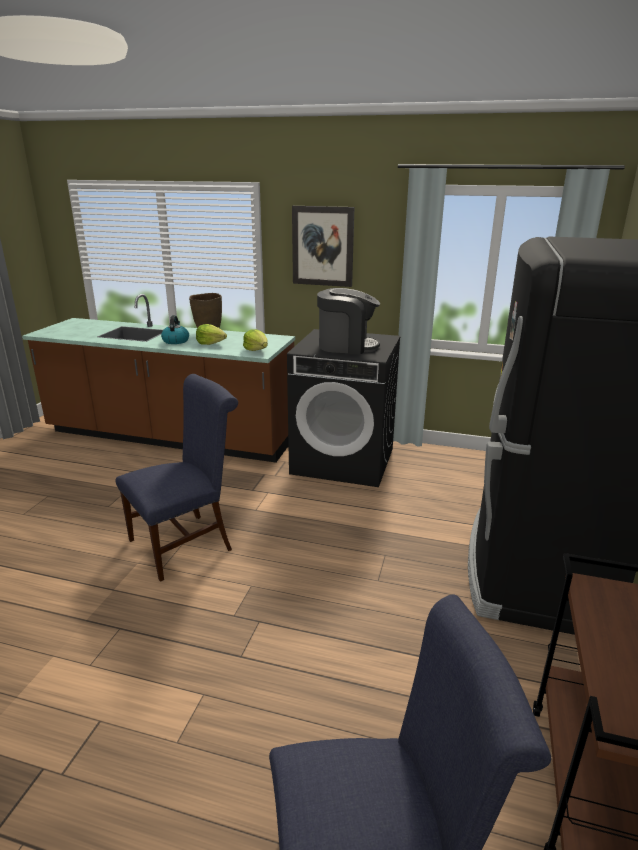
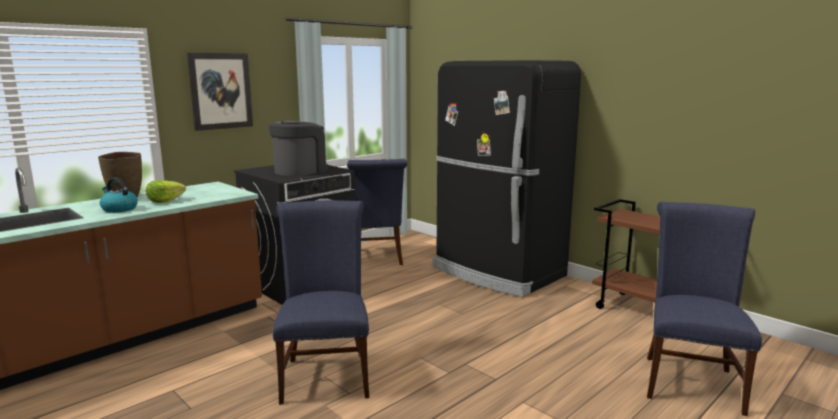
camera: 60 degrees left, 10 degrees down
lettuce [243,329,268,351] -> none
none -> blue chair [347,159,407,265]

